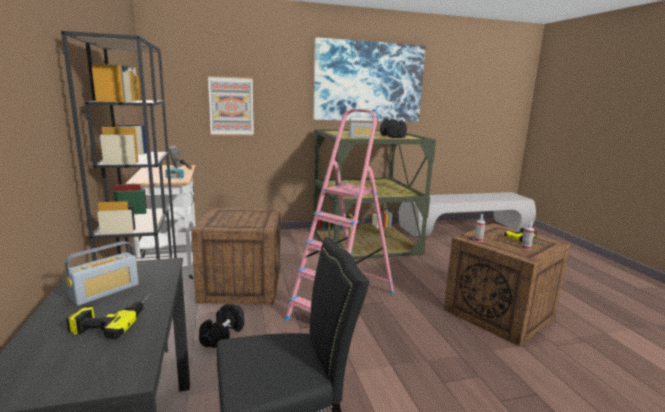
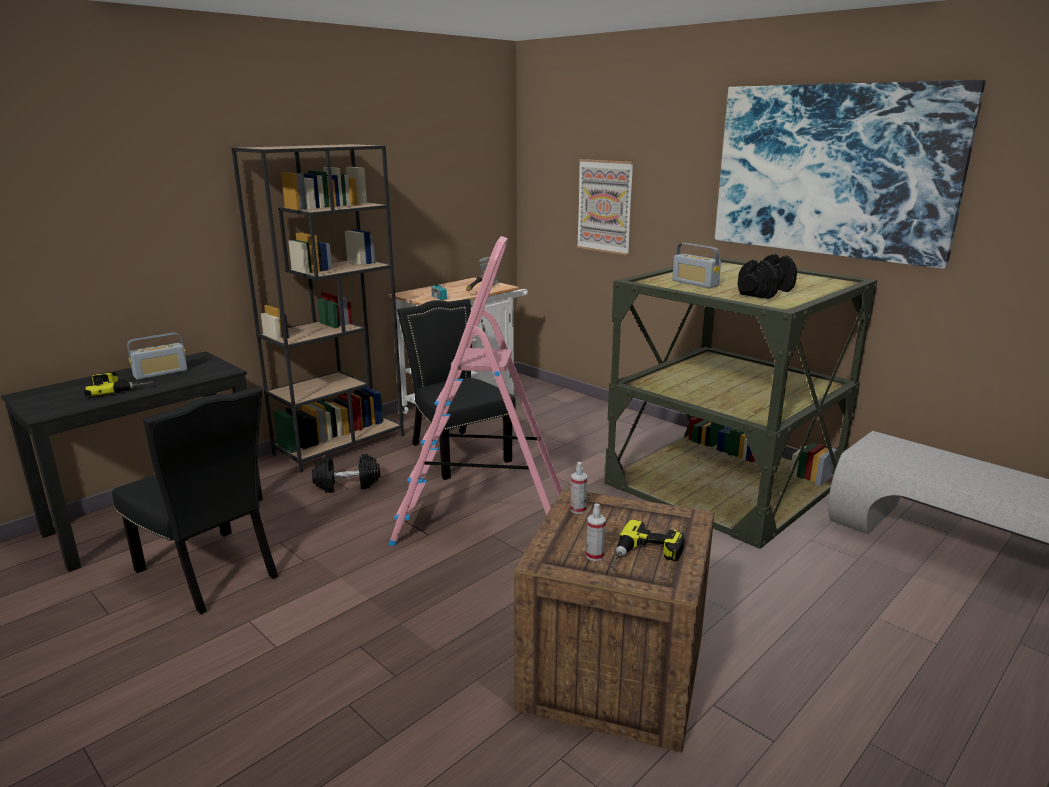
camera: 60 degrees right, 5 degrees up
radio [65,241,139,306] -> radio turned 45 degrees counterclockwise [127,333,187,380]
crate [191,208,281,304] -> black chair [397,299,516,480]

